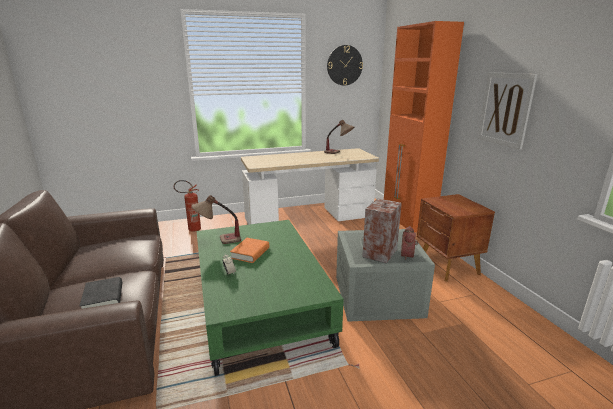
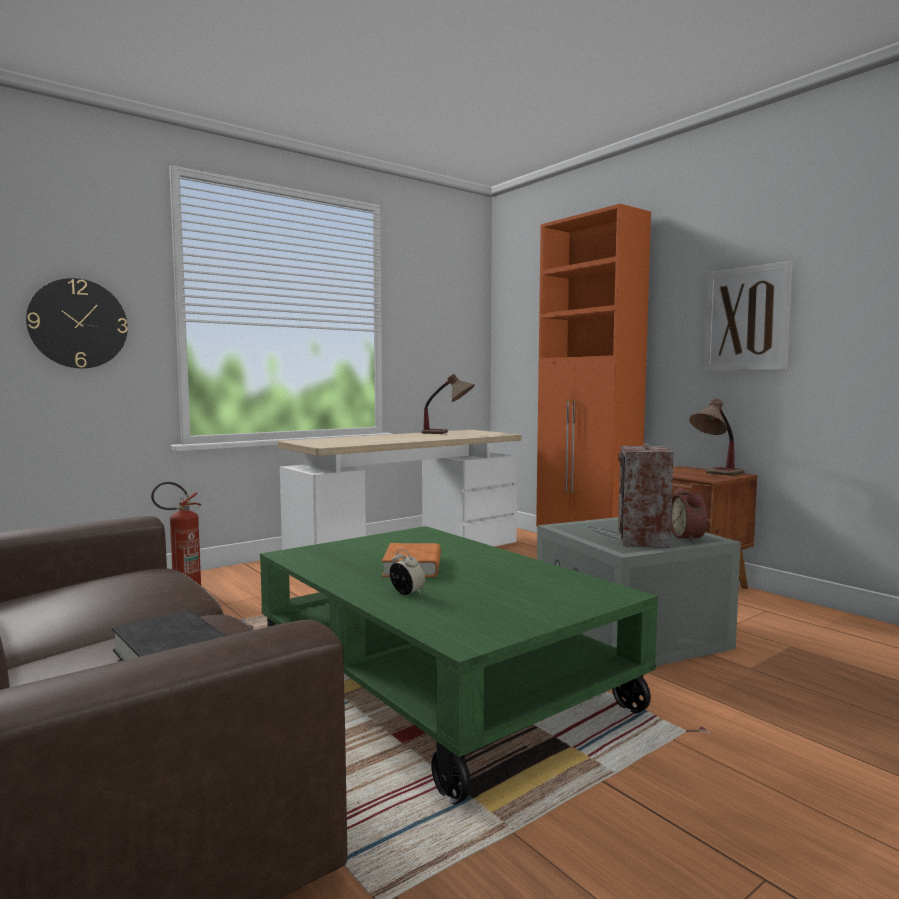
camera: 20 degrees left, 15 degrees down
table lamp [192,195,241,244] -> table lamp moved to [689,398,745,476]
wall clock [327,45,363,85] -> wall clock moved to [26,278,128,368]

